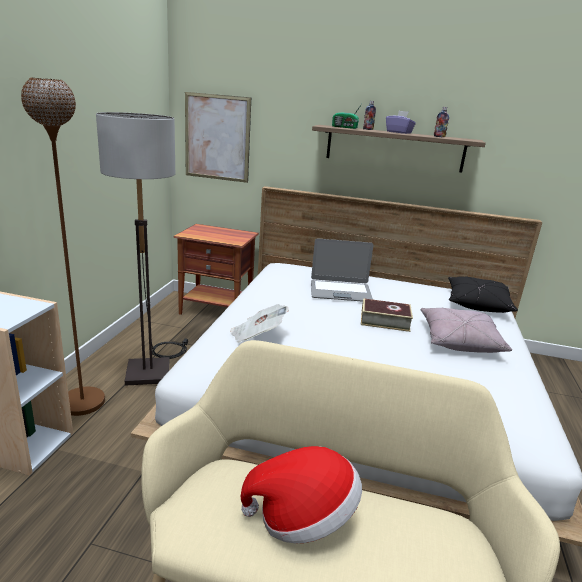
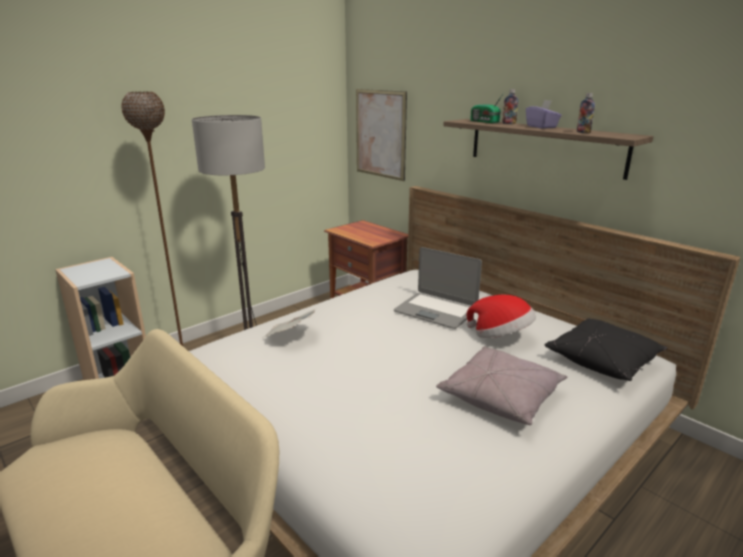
camera: 35 degrees right, 0 degrees up
hat [241,446,362,543] -> hat moved to [466,295,536,338]
book [361,298,413,332] -> none

